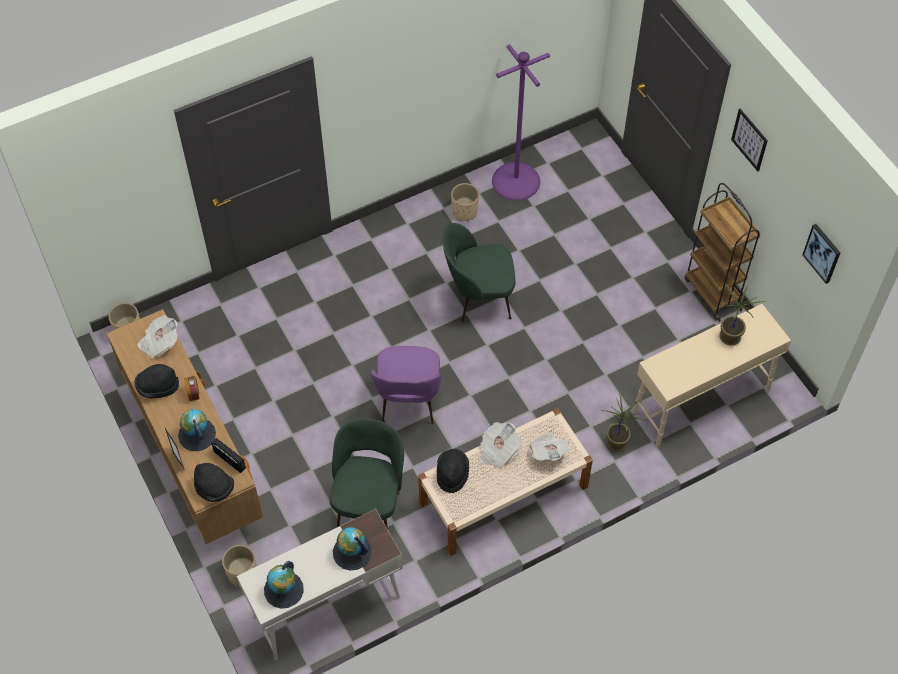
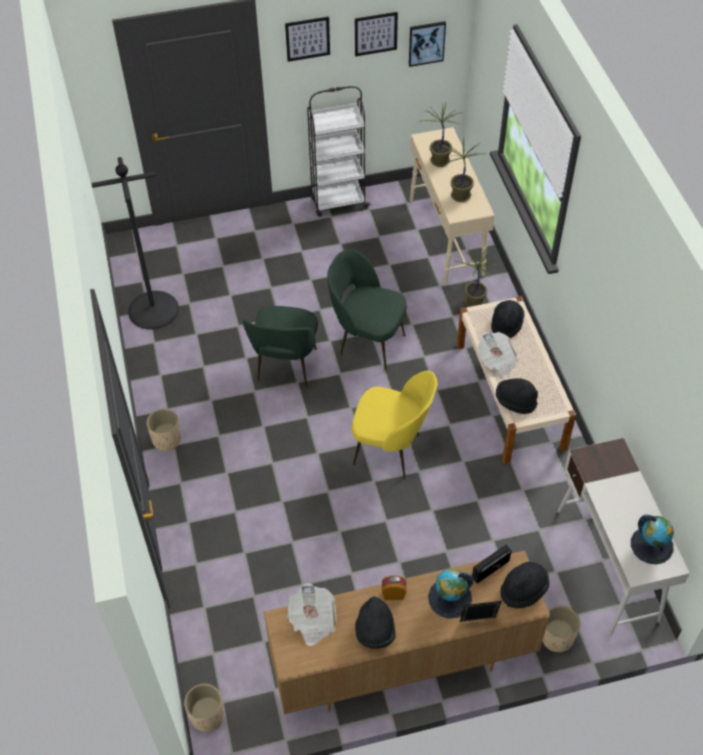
camera: 75 degrees left, 5 degrees down
green chair [330,418,404,529] -> green chair moved to [327,250,407,371]
globe [333,527,372,570] -> none
purple chair [371,346,441,424] -> yellow chair [352,371,438,478]
beige planter [451,183,479,221] -> beige planter moved to [147,409,181,451]
purple clothes rack [492,44,550,201] -> black clothes rack [91,157,179,329]
newspaper [529,432,570,461] -> black hat [491,300,525,338]
brown cart [685,183,760,322] -> white cart [307,86,371,217]
none -> picture [355,12,398,56]
none -> potted plant [443,138,486,202]

